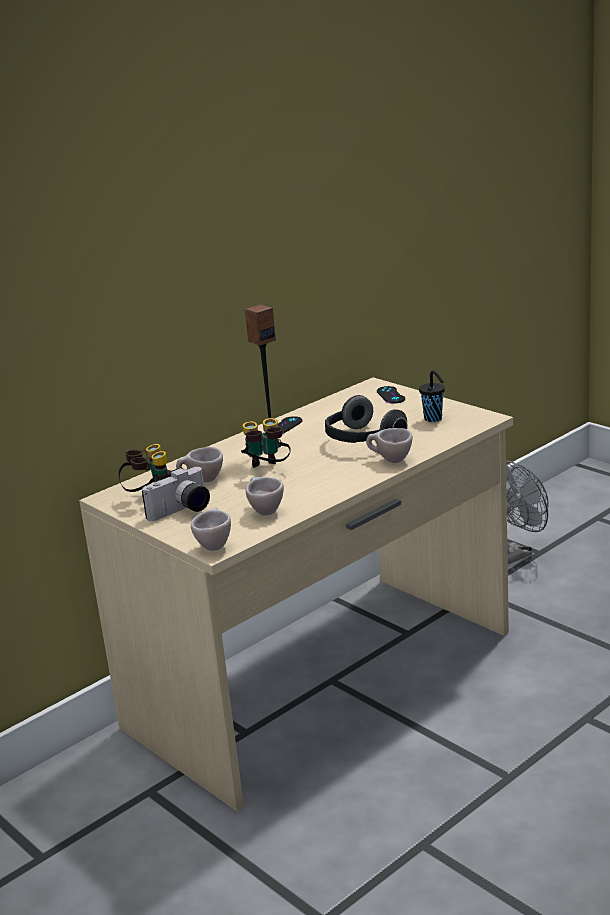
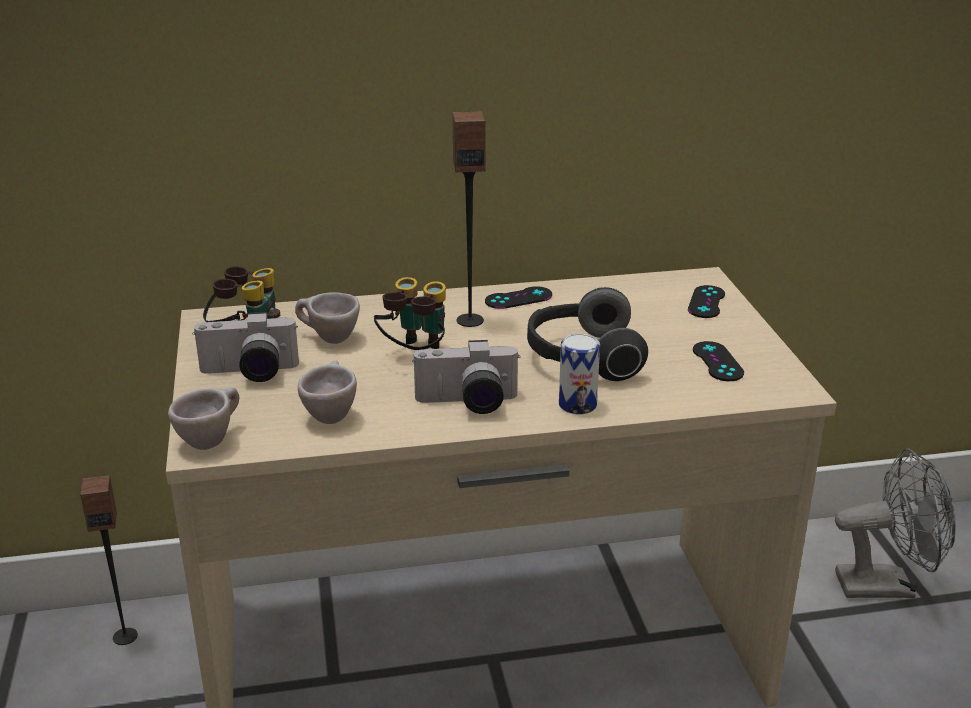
camera: 30 degrees right, 5 degrees up
beige cup [366,428,413,463] -> can [559,334,600,414]
black cup [419,370,445,422] -> black game controller [693,341,744,381]
none -> speaker [80,475,138,645]
none -> camera [412,340,521,414]

